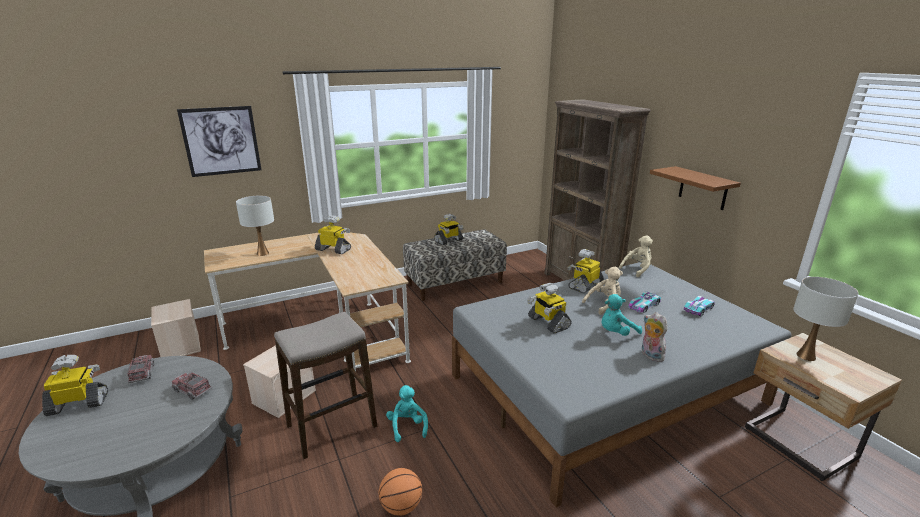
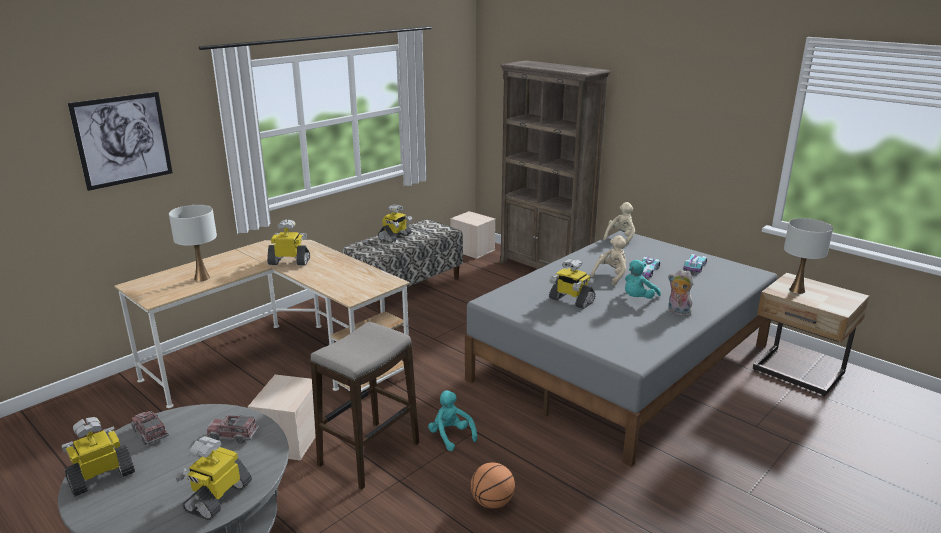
camera: 20 degrees left, 0 degrees up
beige storage box [151,299,201,357] -> beige storage box moved to [450,211,496,259]
toy robot [568,249,604,293] -> toy robot moved to [175,436,252,520]
brown shelf [650,166,741,210] -> none

